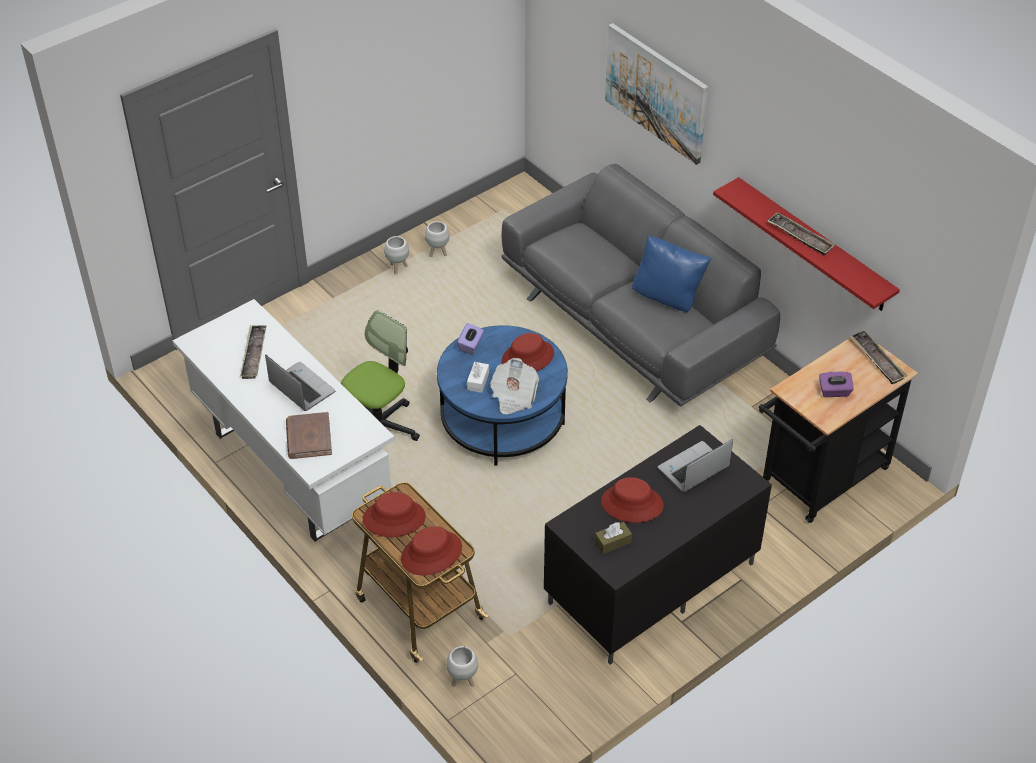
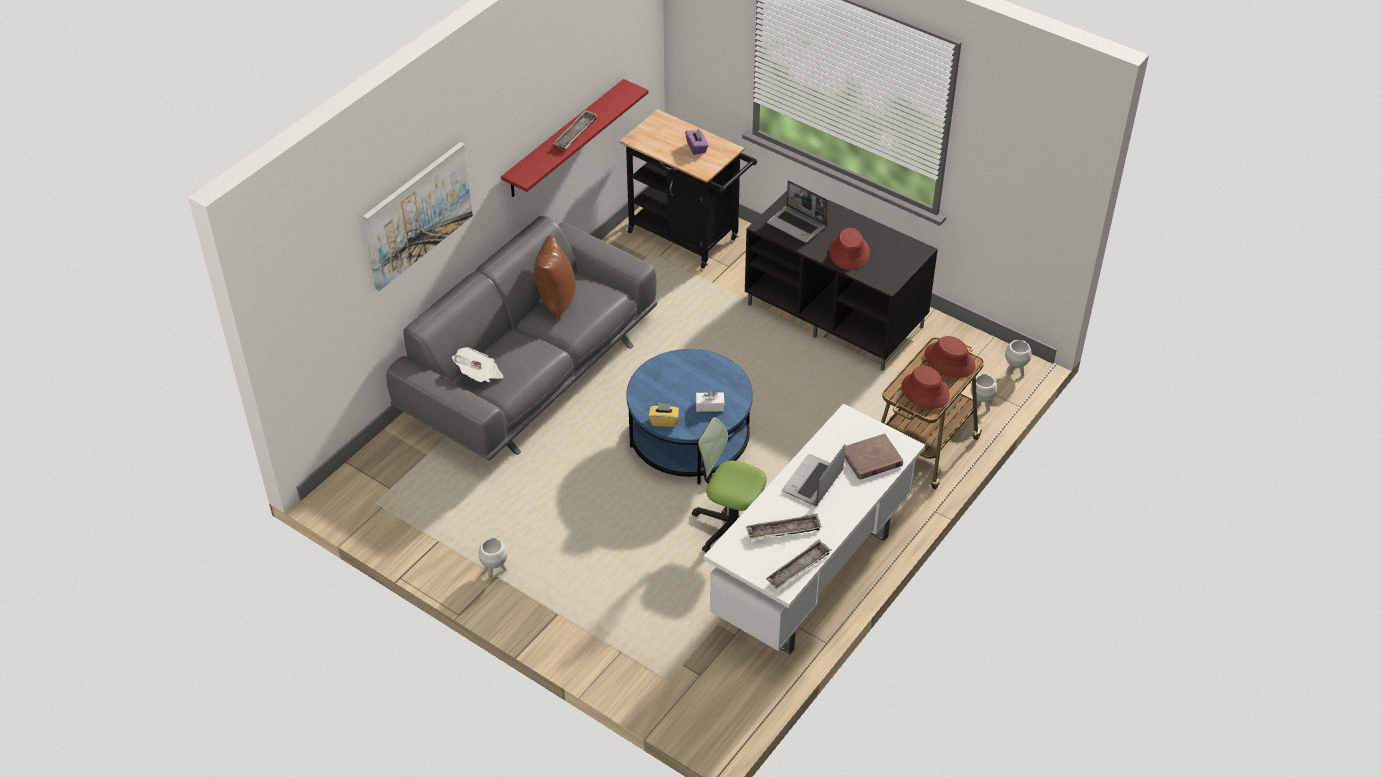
camera: 105 degrees left, 0 degrees up
white planter [425,221,450,257] -> white planter moved to [1005,340,1031,376]
purple tissue box [457,323,484,354] -> yellow tissue box [649,403,679,427]
newspaper [490,358,539,414] -> newspaper moved to [452,347,504,382]
red hat [502,333,554,371] -> none
brown tissue box [595,522,632,554] -> none
blue pillow [632,236,711,312] -> brown pillow [534,235,576,318]
tray [850,330,907,384] -> tray moved to [766,539,831,590]

